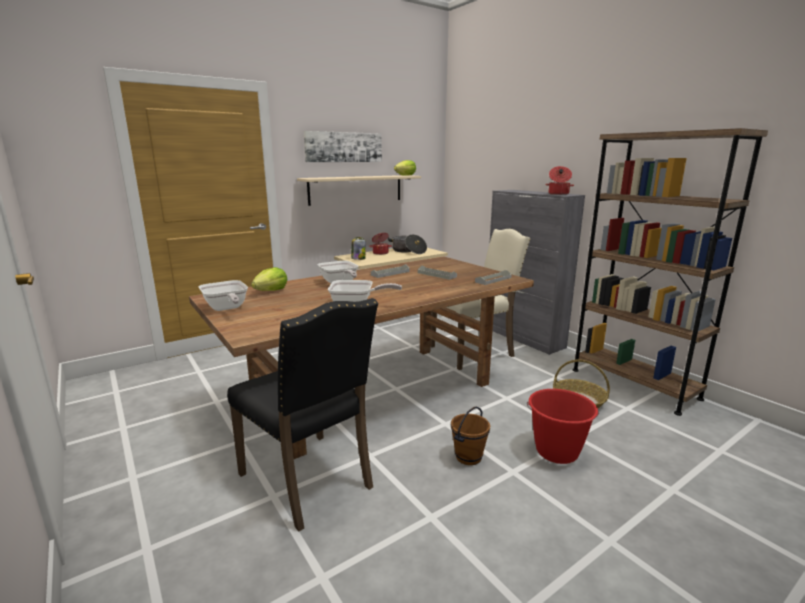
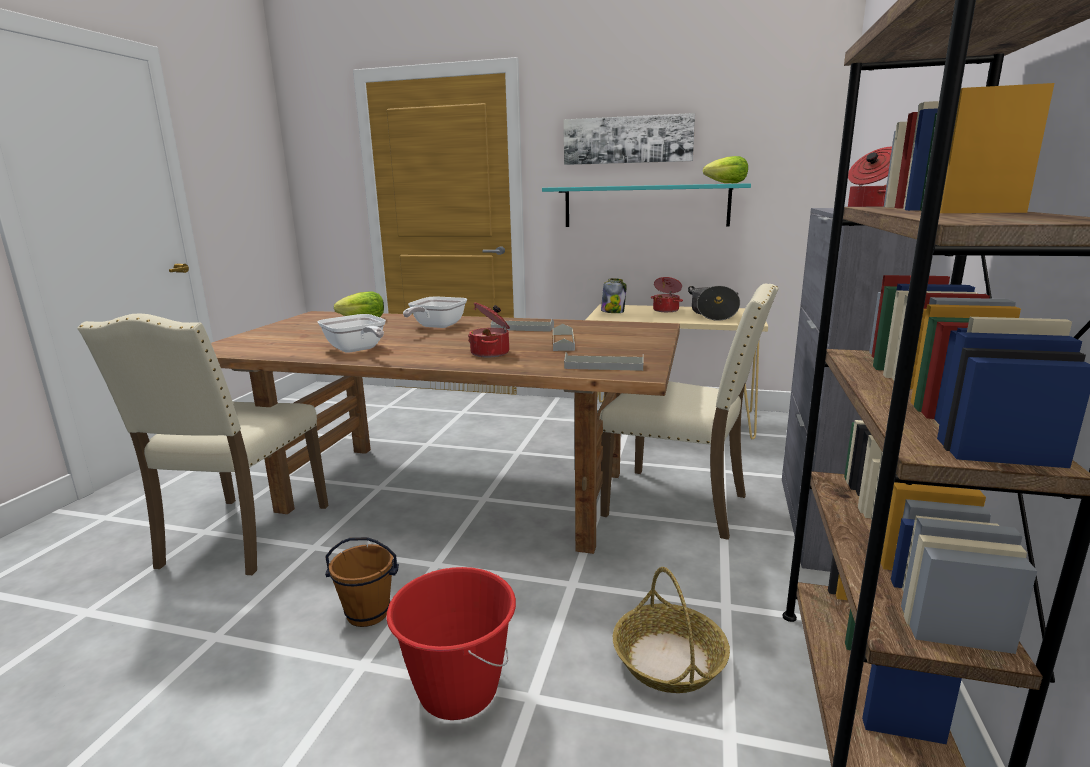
camera: 50 degrees right, 0 degrees up
frying pan [199,280,248,311] -> none
black chair [227,298,378,531] -> beige chair [77,314,329,575]
beige shelf [297,175,421,206] -> turquoise shelf [542,183,751,227]
none -> cooking pot [468,302,510,358]

